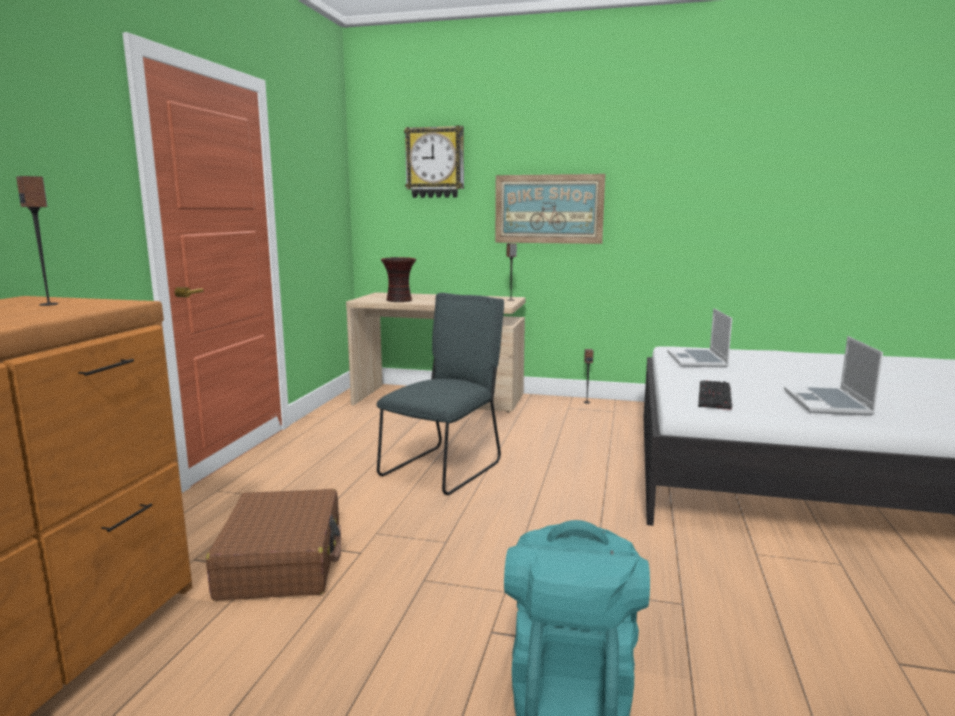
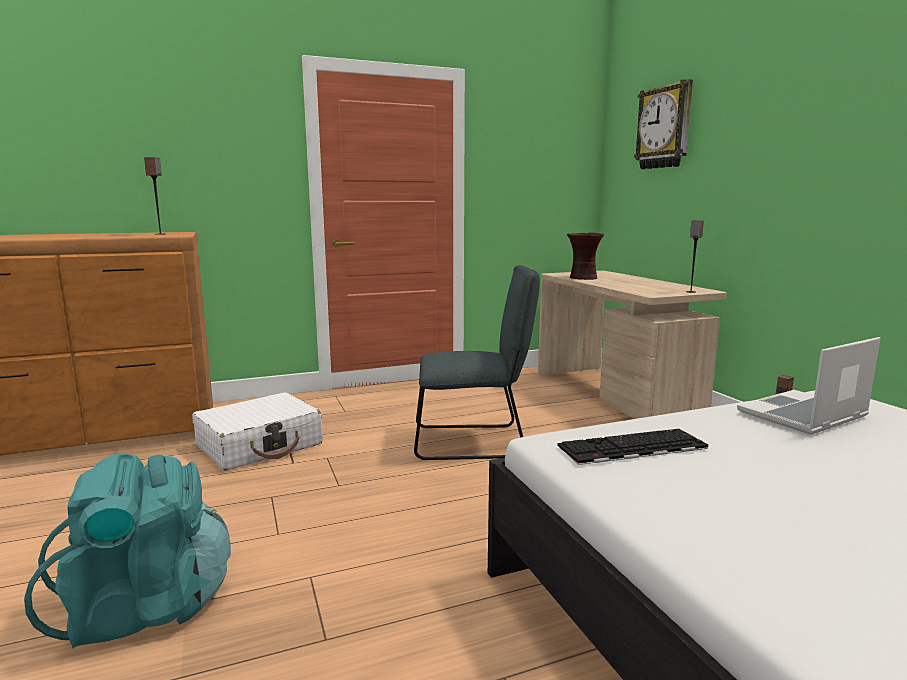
camera: 55 degrees right, 0 degrees up
brown suitcase [206,489,341,601] -> white suitcase [192,393,323,470]
picture [495,174,605,244] -> none
laptop [784,336,883,416] -> none

